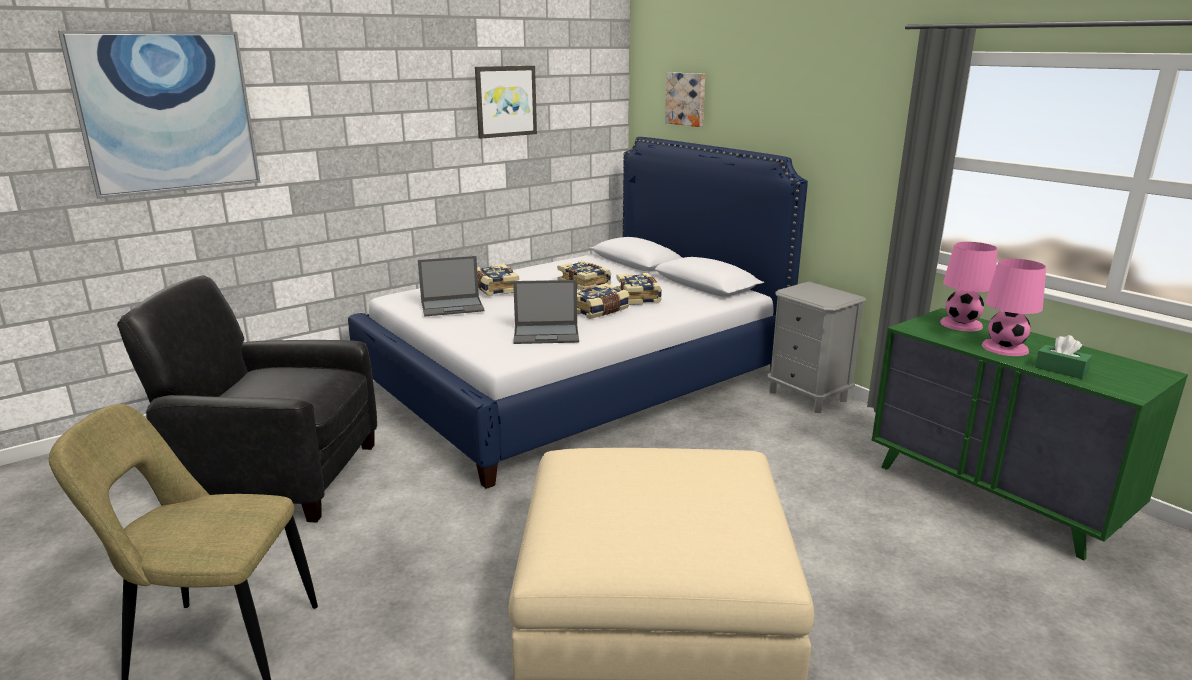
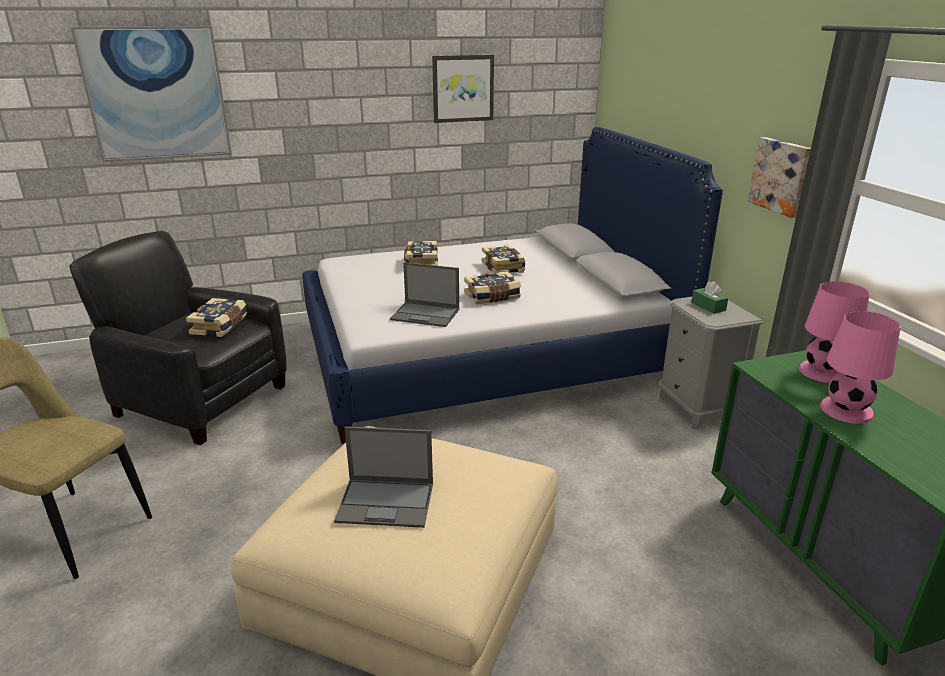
camera: 20 degrees right, 5 degrees up
laptop [418,256,485,316] -> laptop moved to [334,426,433,528]
book [617,273,662,305] -> book moved to [186,298,247,337]
picture [665,72,705,127] -> picture moved to [748,137,811,218]
green tissue box [1035,335,1092,379] -> green tissue box moved to [691,281,728,314]

